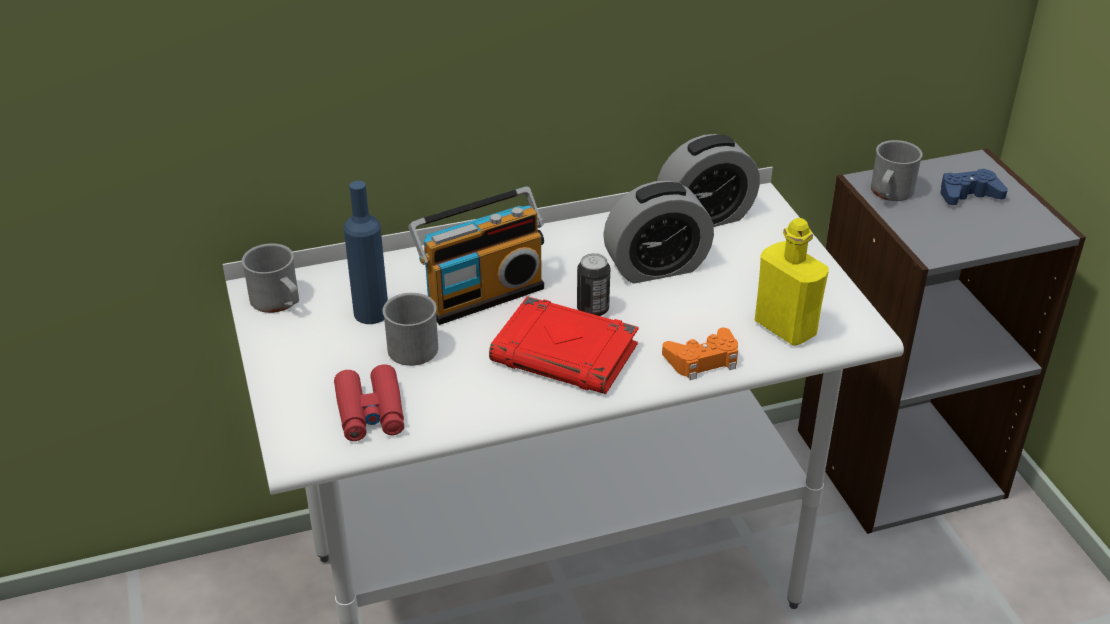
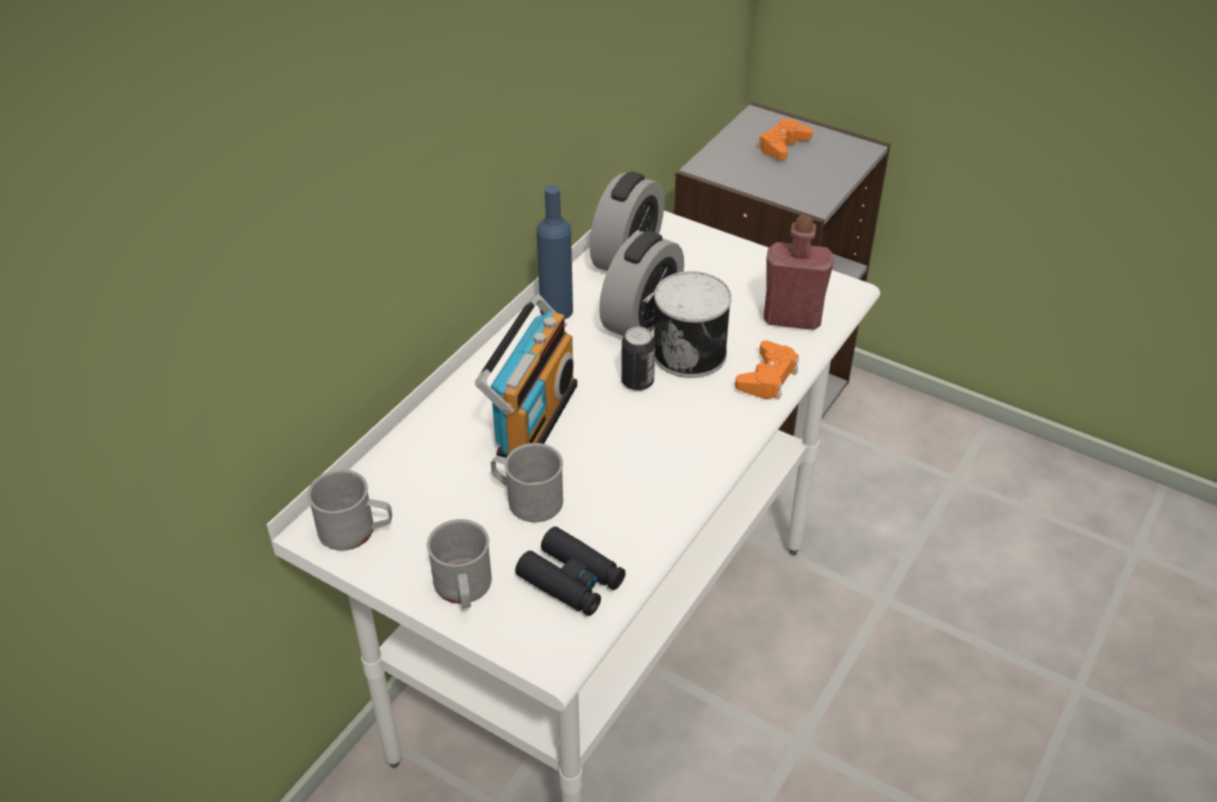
camera: 40 degrees left, 5 degrees up
red binoculars [334,364,404,441] -> black binoculars [515,527,626,616]
blue bottle [344,181,388,324] -> blue bottle moved to [536,185,573,319]
red book [489,296,639,394] -> none
yellow bottle [754,218,829,346] -> red bottle [763,215,834,330]
grey mug [871,140,923,201] -> grey mug moved to [427,519,492,608]
blue game controller [940,169,1008,205] -> orange game controller [758,119,813,160]
none -> can [654,271,732,378]

